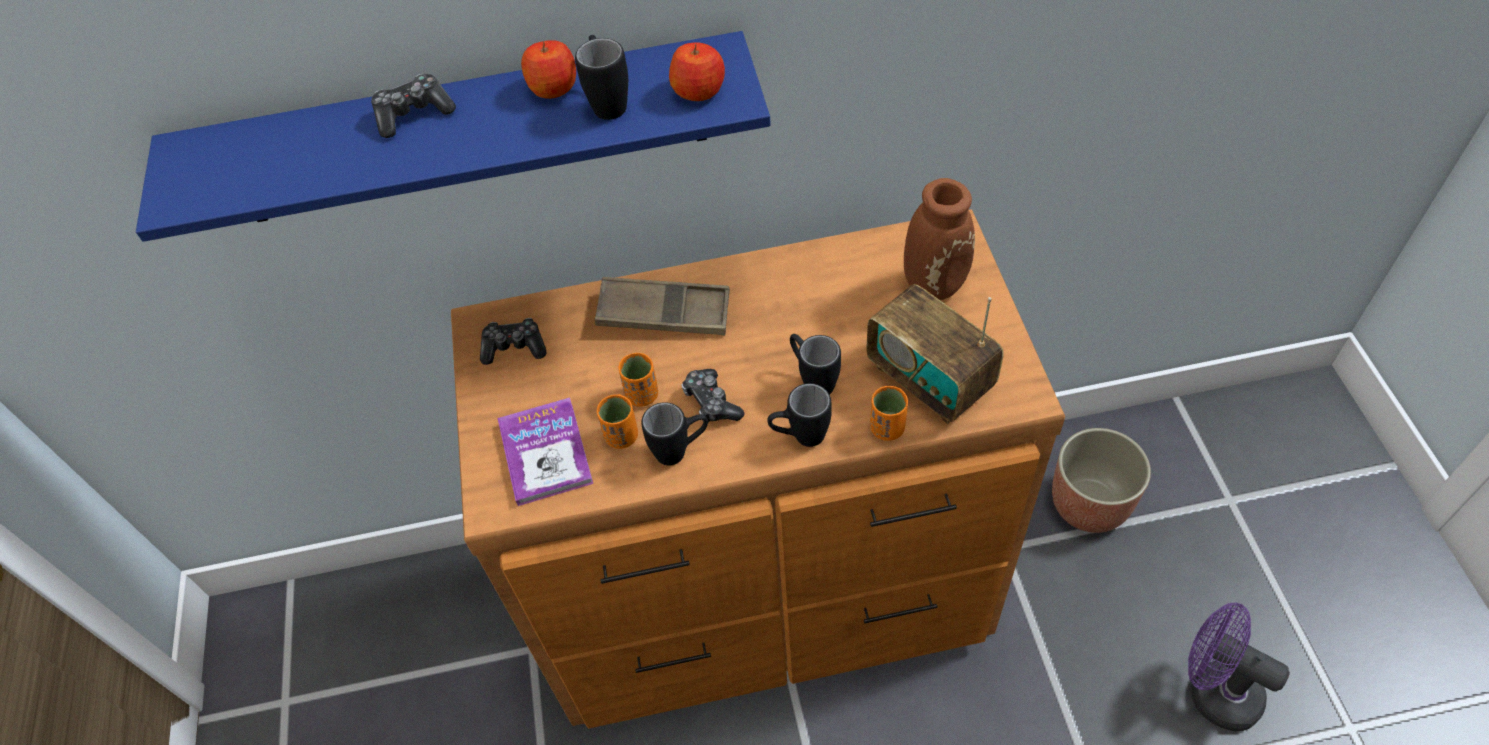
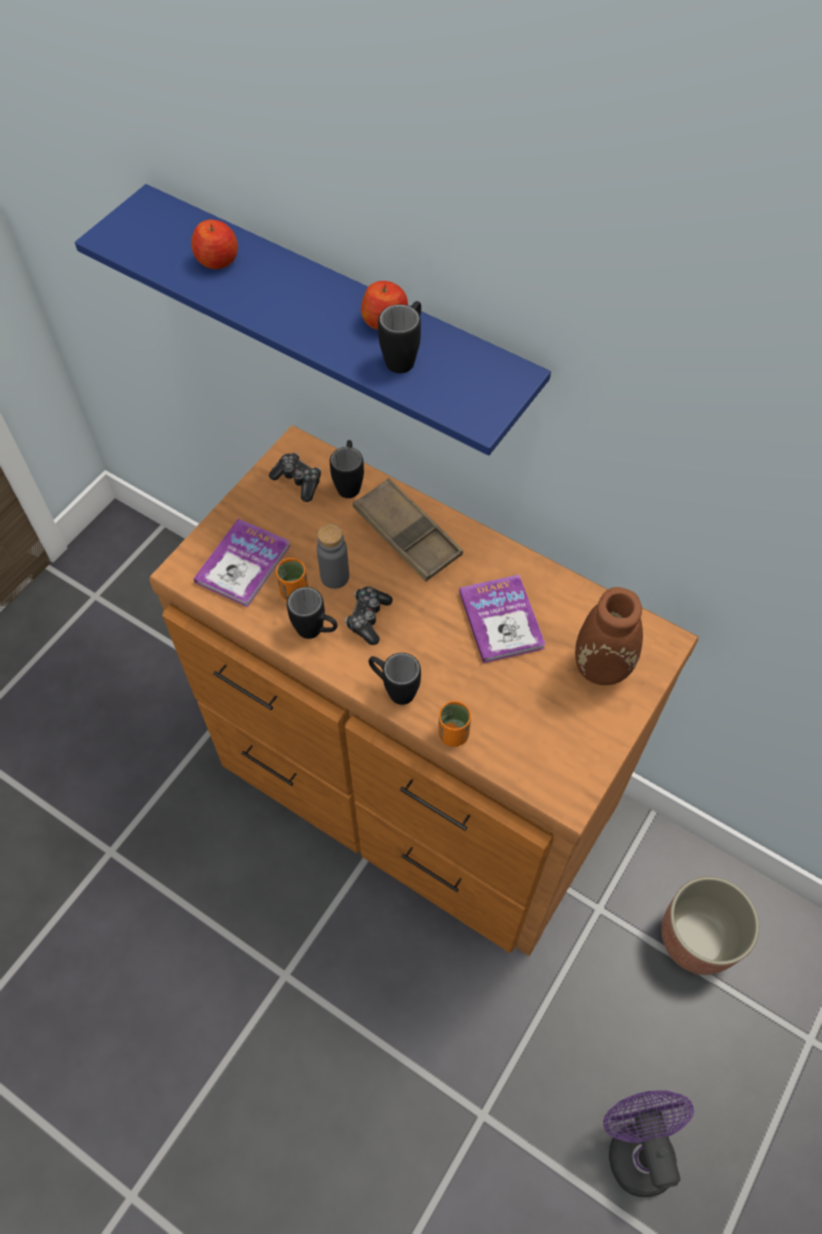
camera: 40 degrees right, 5 degrees up
game controller [371,74,456,138] -> none
orange cup [619,353,658,407] -> grey bottle [317,524,349,589]
apple [669,42,725,101] -> apple moved to [191,219,238,269]
black mug [790,334,841,395] -> black mug moved to [330,440,364,498]
radio [866,284,1004,424] -> none
none -> book [459,575,546,663]

